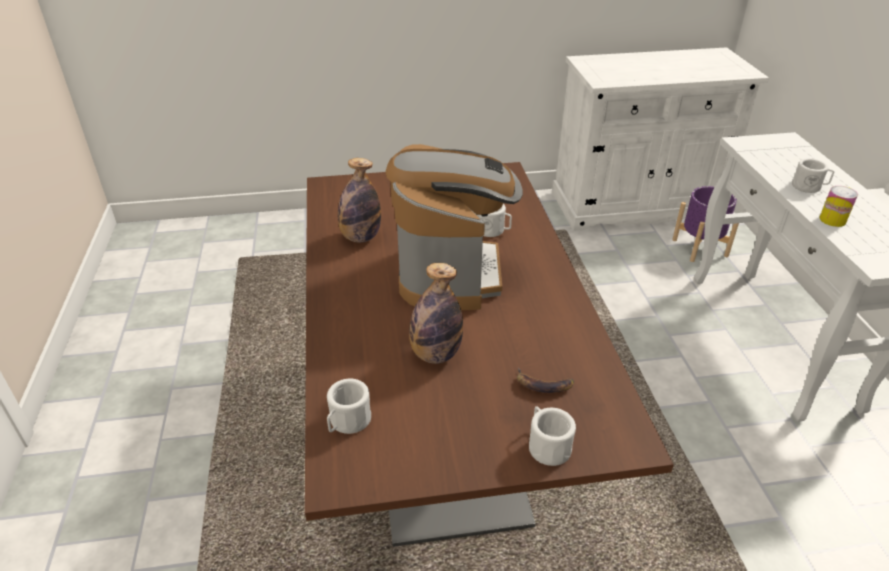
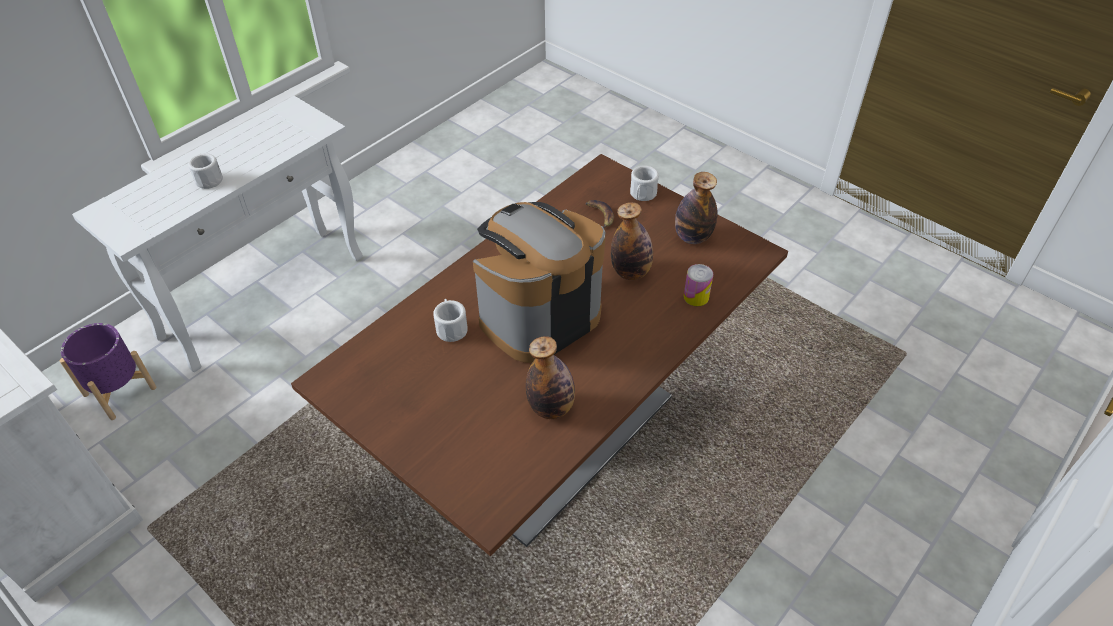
camera: 130 degrees left, 10 degrees up
white mug [327,379,371,434] -> none
can [819,186,858,227] -> can moved to [683,264,713,306]
none -> bottle [675,172,718,244]

